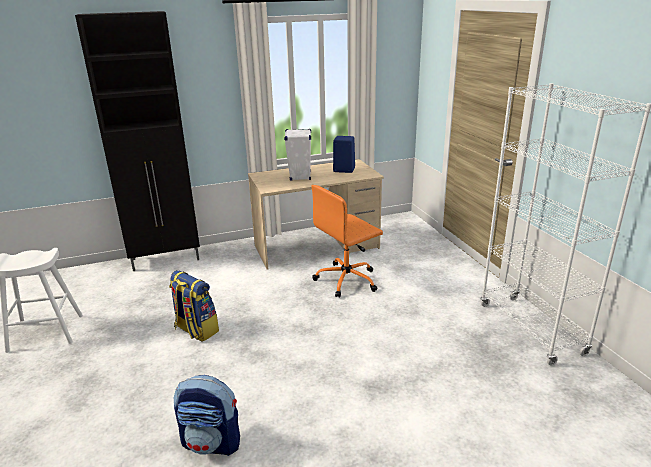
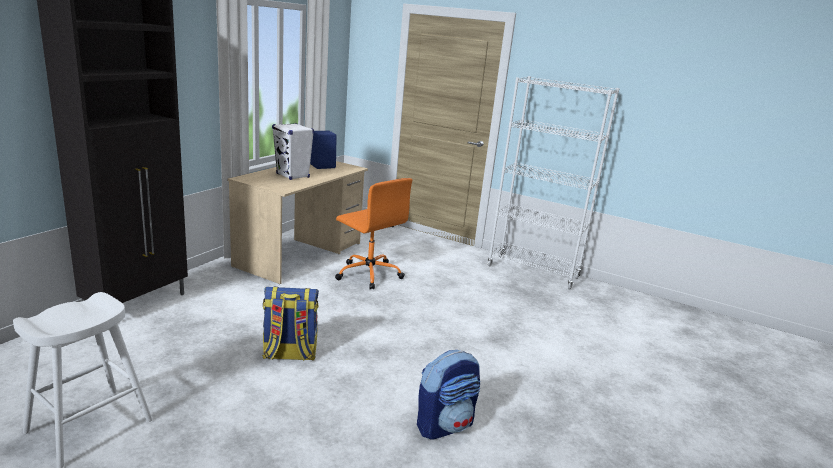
camera: 45 degrees left, 5 degrees down
orange office chair [311,185,383,298] -> orange office chair turned 60 degrees counterclockwise [335,178,413,290]

